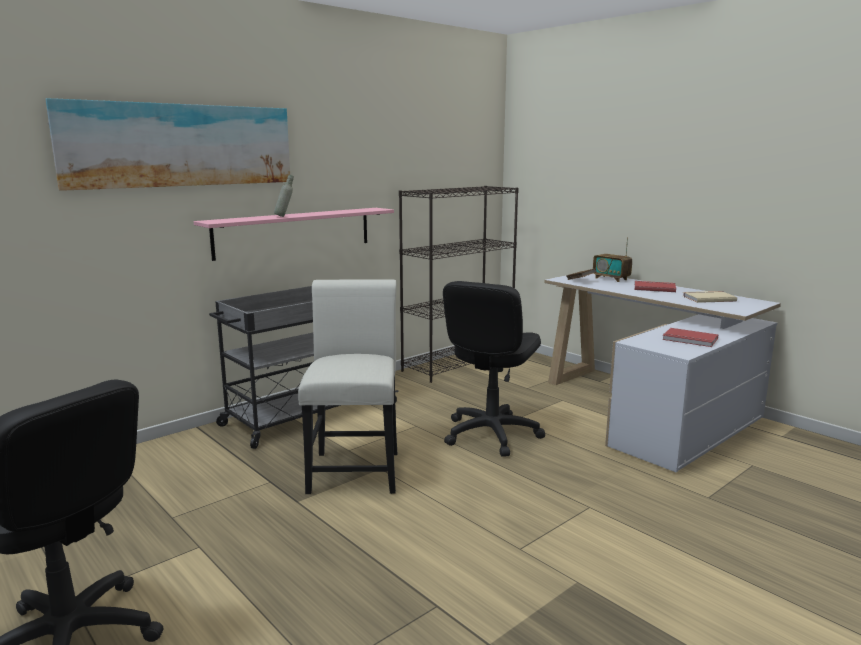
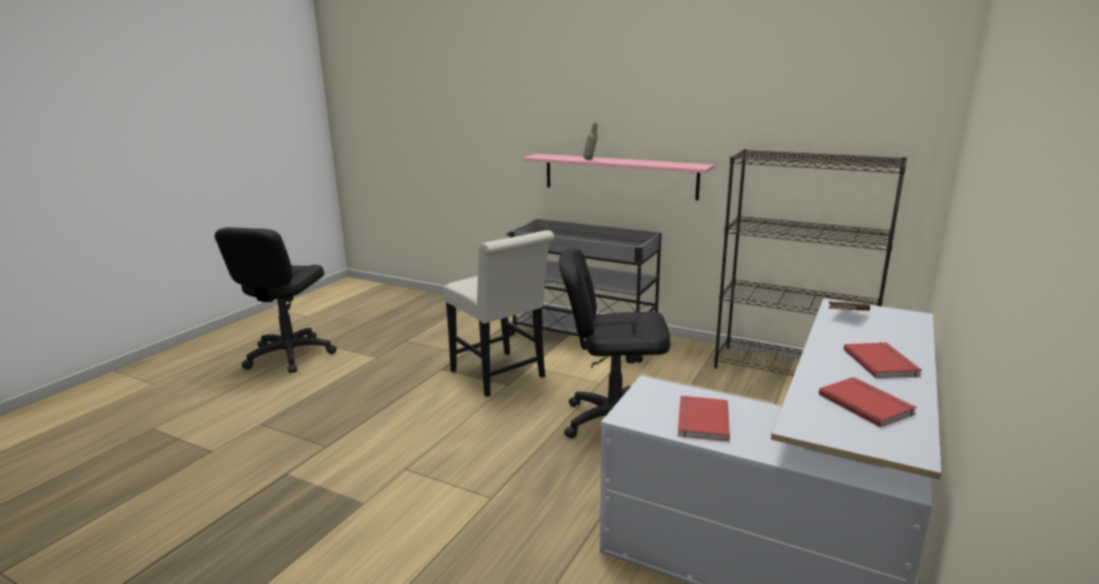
camera: 70 degrees right, 5 degrees up
picture [45,98,290,191] -> none
white chair [298,280,397,494] -> white chair turned 75 degrees clockwise [444,230,554,397]
radio [593,237,632,282] -> none
beige book [683,291,737,303] -> red book [819,377,917,427]

